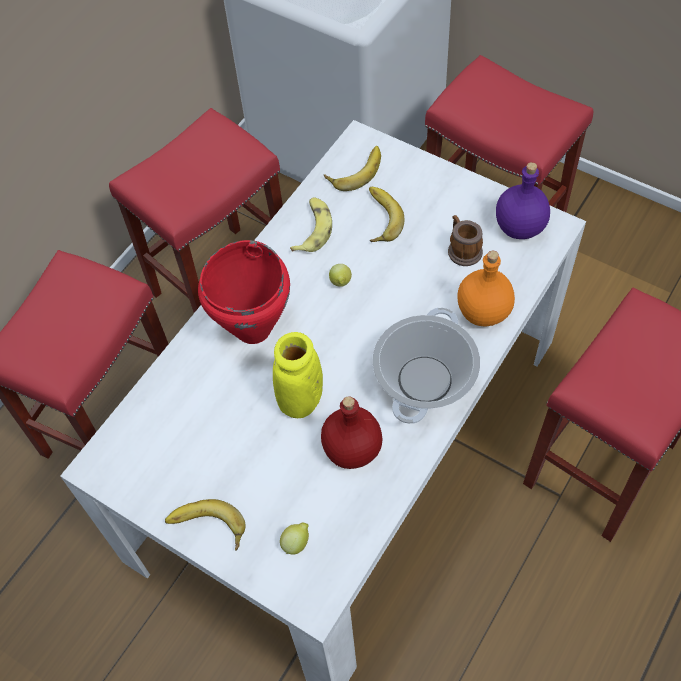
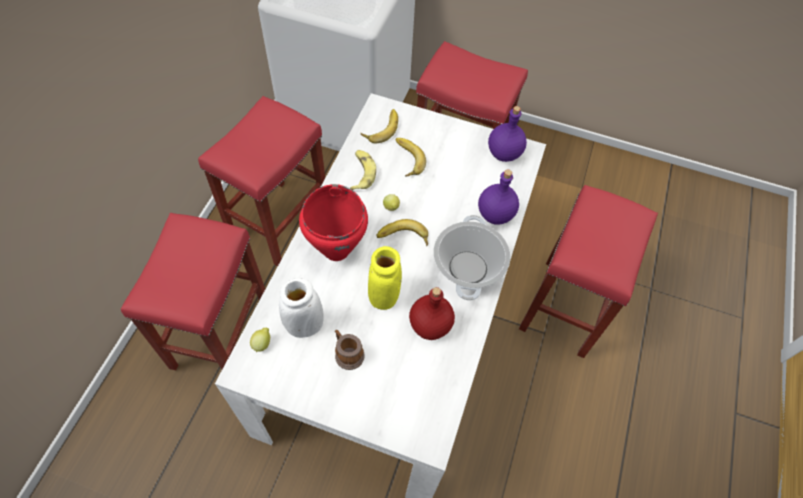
camera: 20 degrees left, 0 degrees up
banana [165,499,246,551] -> banana moved to [376,219,428,246]
lemon [280,522,309,554] -> lemon moved to [250,328,270,352]
mug [448,215,483,266] -> mug moved to [335,330,365,370]
orange bottle [457,251,515,326] -> purple bottle [478,169,519,225]
none -> white vase [279,278,324,338]

